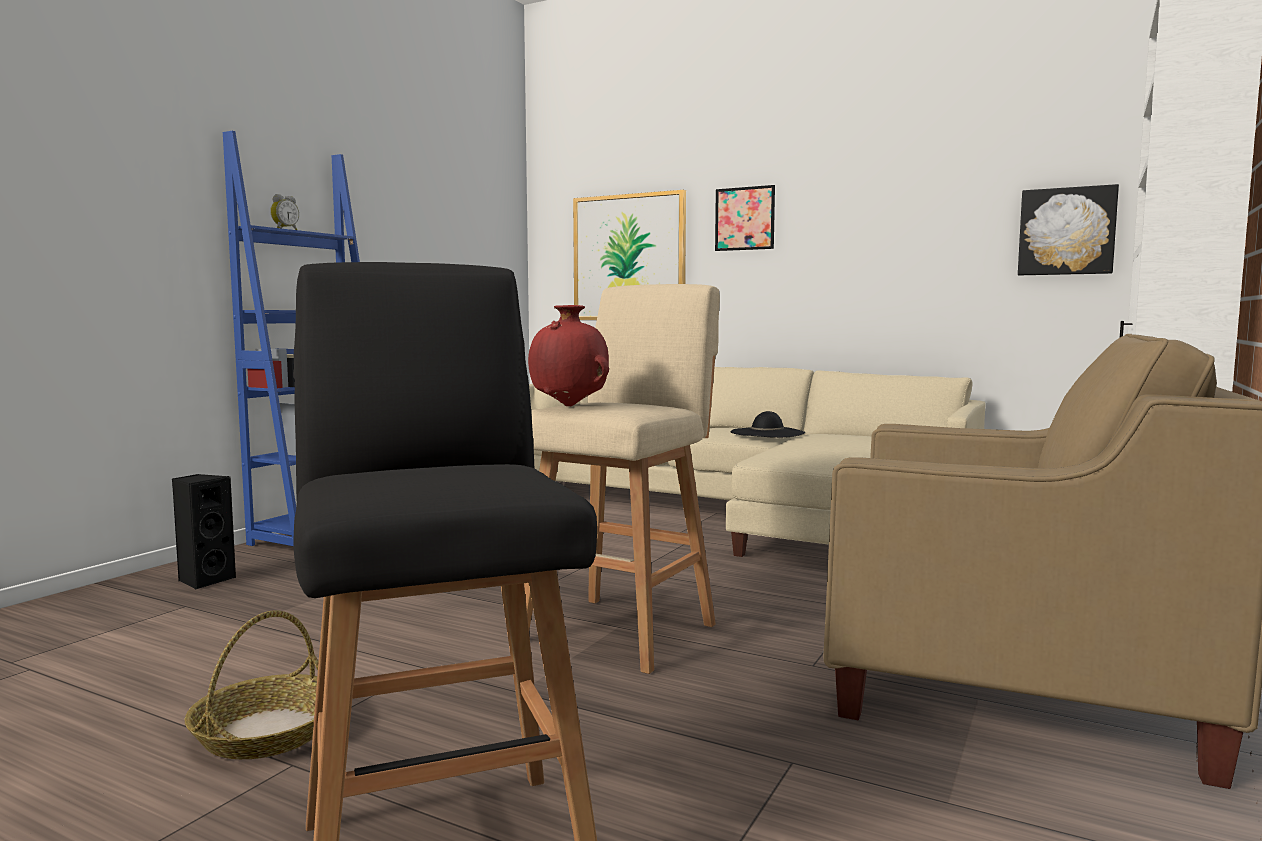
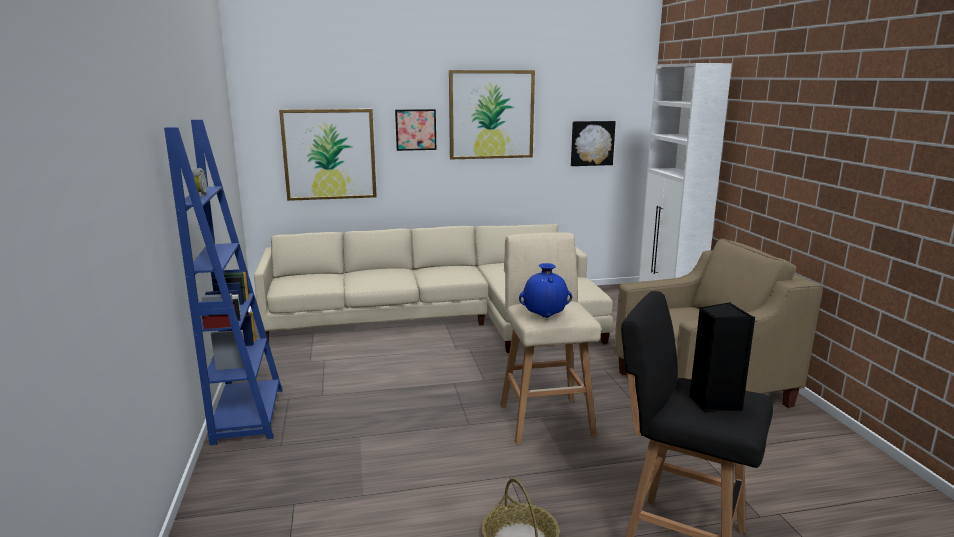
camera: 40 degrees left, 10 degrees up
black speaker [172,474,236,590] -> black speaker moved to [689,302,756,411]
red vase [528,305,609,406] -> blue vase [519,263,572,318]
black hat [731,411,805,438] -> none
none -> picture [449,70,535,159]

